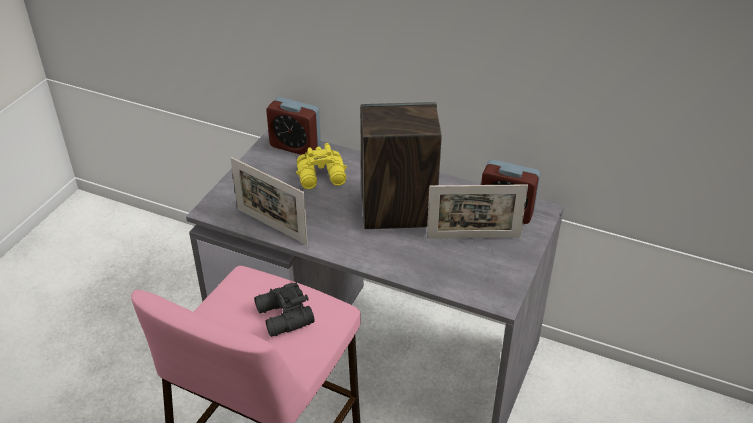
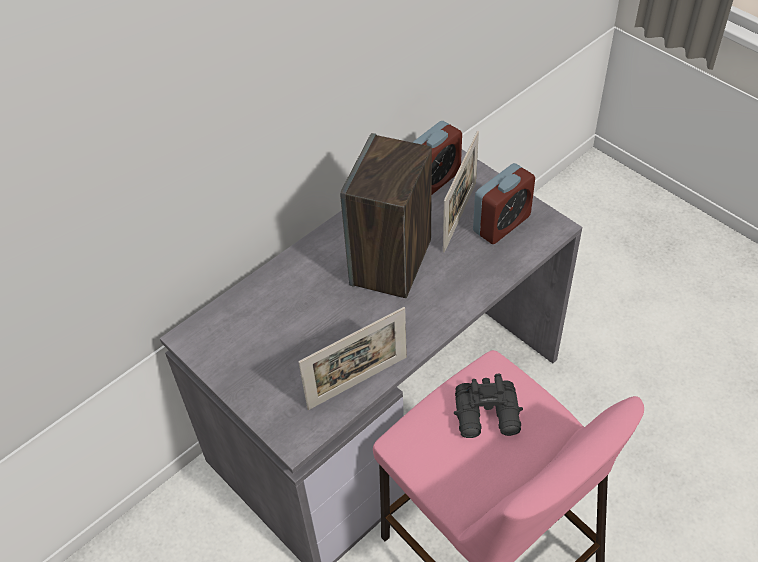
camera: 65 degrees left, 10 degrees up
alarm clock [266,97,321,155] -> alarm clock moved to [473,163,535,244]
yellow binoculars [296,143,347,189] -> none

